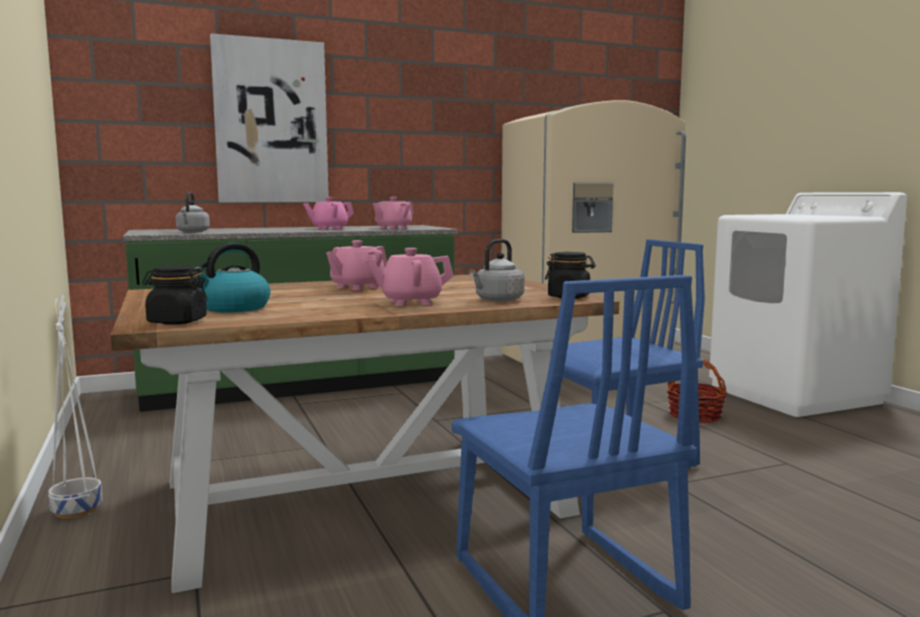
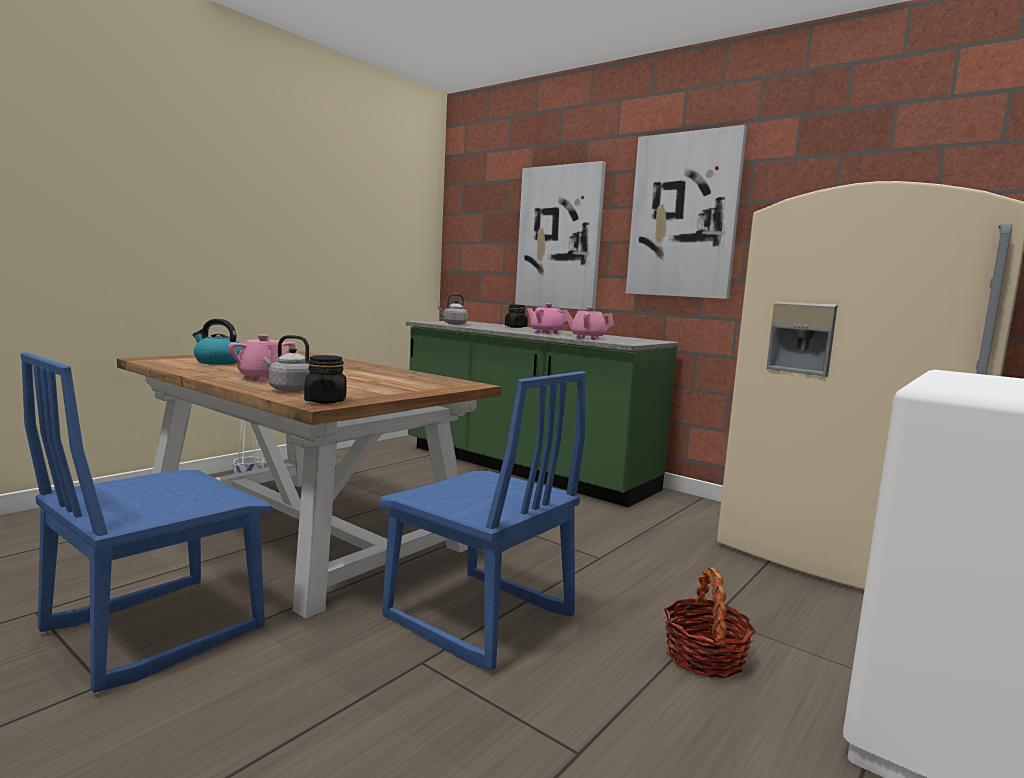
camera: 60 degrees right, 0 degrees up
black jar [142,265,208,325] -> black jar moved to [505,304,528,328]
pink teapot [326,240,387,291] -> none
none -> picture [626,125,747,299]

